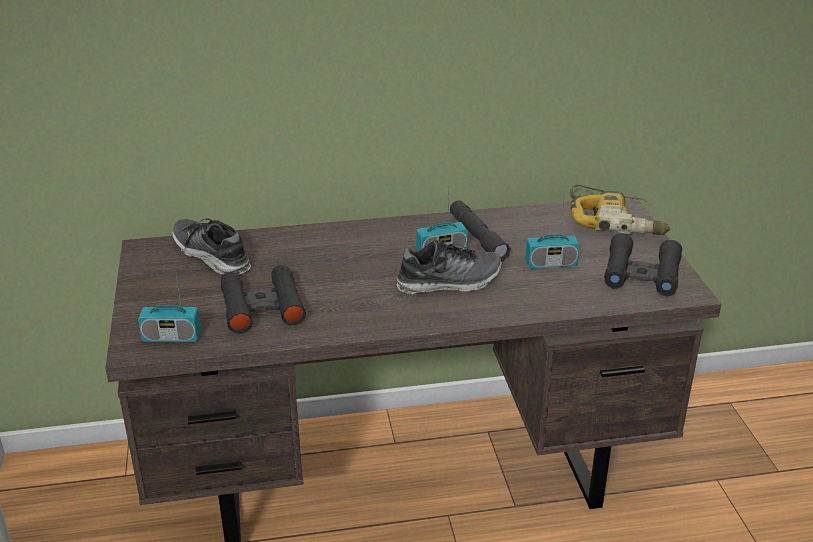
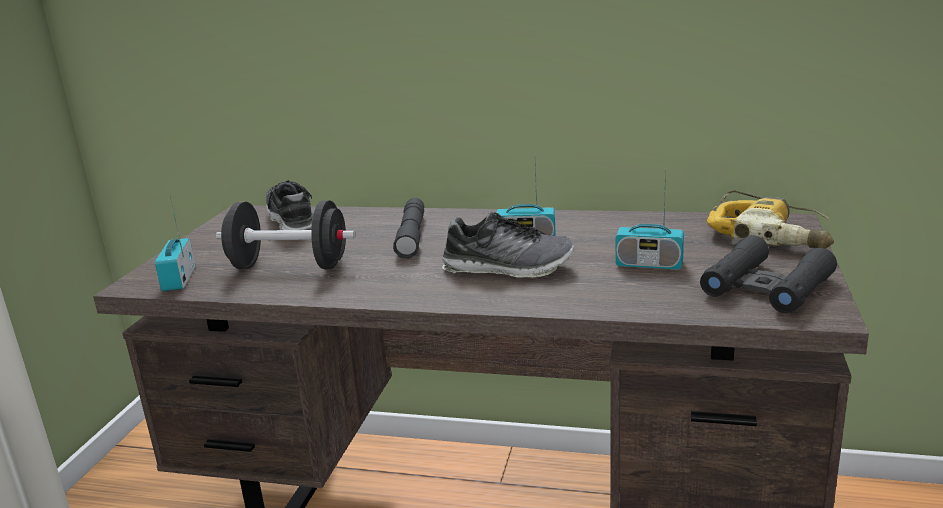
camera: 25 degrees right, 10 degrees down
radio [138,261,201,342] -> radio turned 60 degrees clockwise [155,197,195,291]
black binoculars [221,265,306,333] -> black dumbbell [216,200,355,269]
grey flashlight [450,200,511,262] -> grey flashlight moved to [393,198,424,259]

